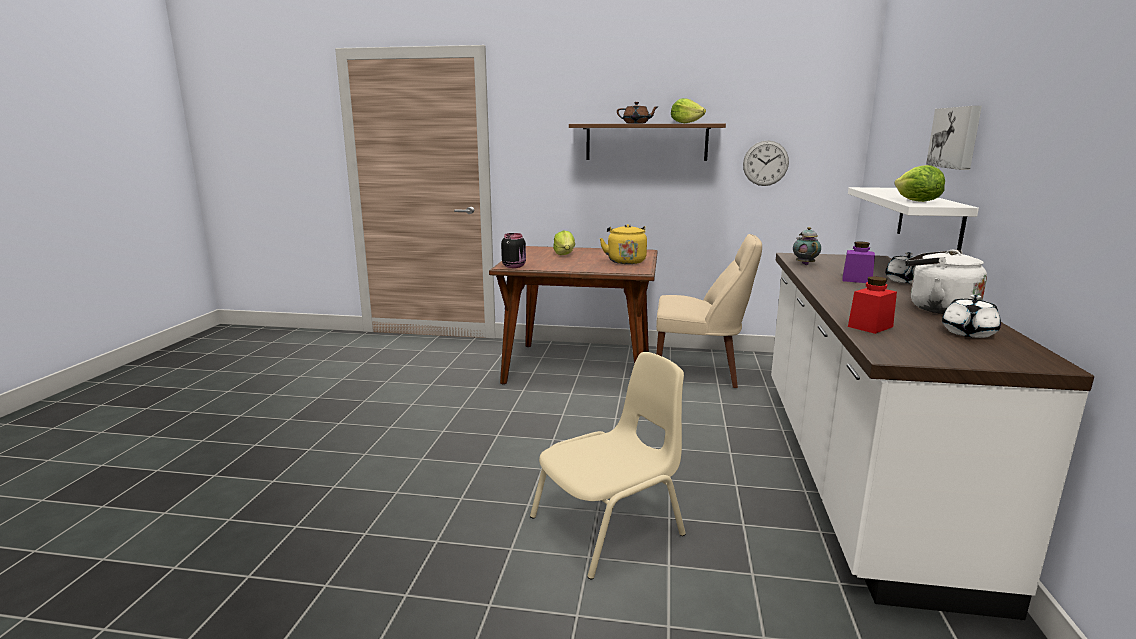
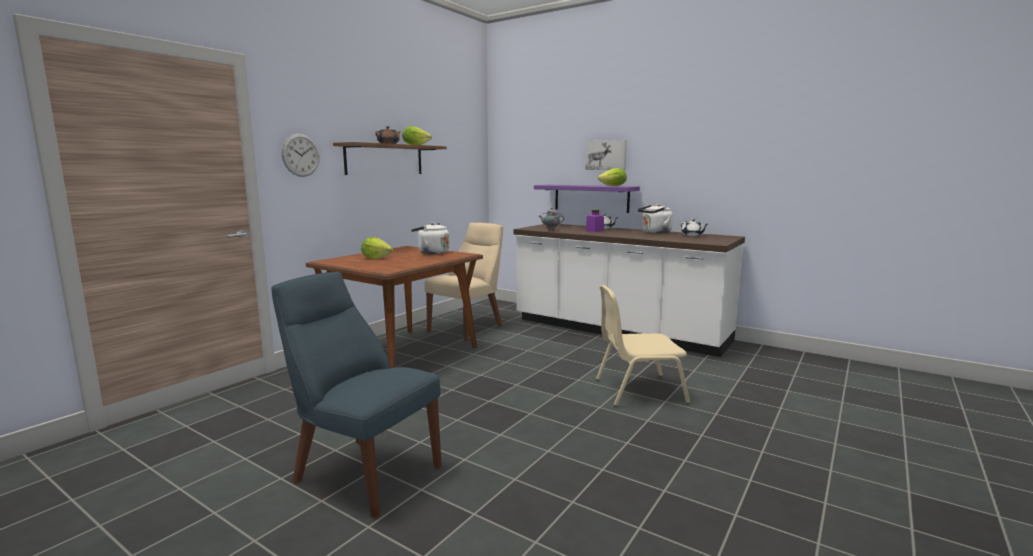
camera: 65 degrees left, 5 degrees down
black jar [501,233,526,268] -> none
beige chair [530,352,686,580] -> beige chair turned 90 degrees counterclockwise [596,285,690,406]
yellow kettle [600,224,647,264] -> white kettle [411,223,450,254]
wall clock [743,140,789,186] -> wall clock moved to [282,134,319,177]
white shelf [848,187,979,250] -> purple shelf [534,185,640,213]
red jar [848,276,897,334] -> none
none -> blue chair [272,272,442,519]

